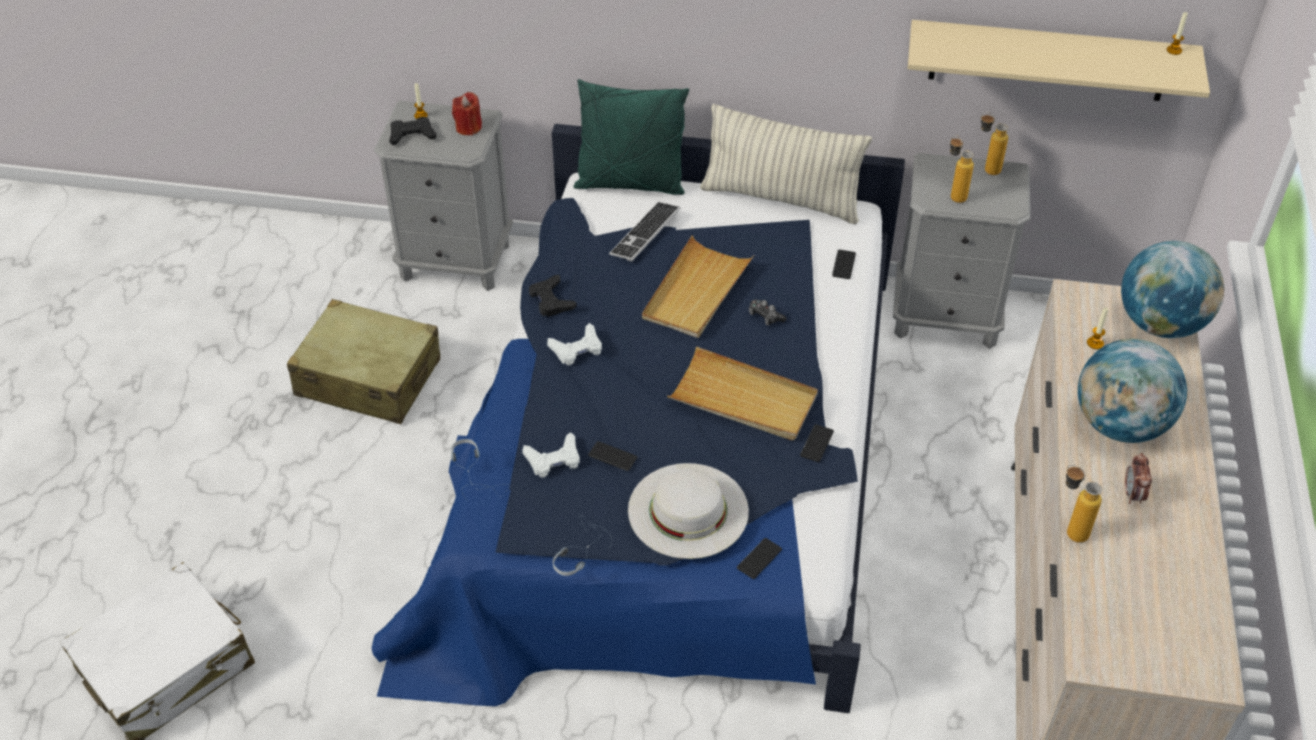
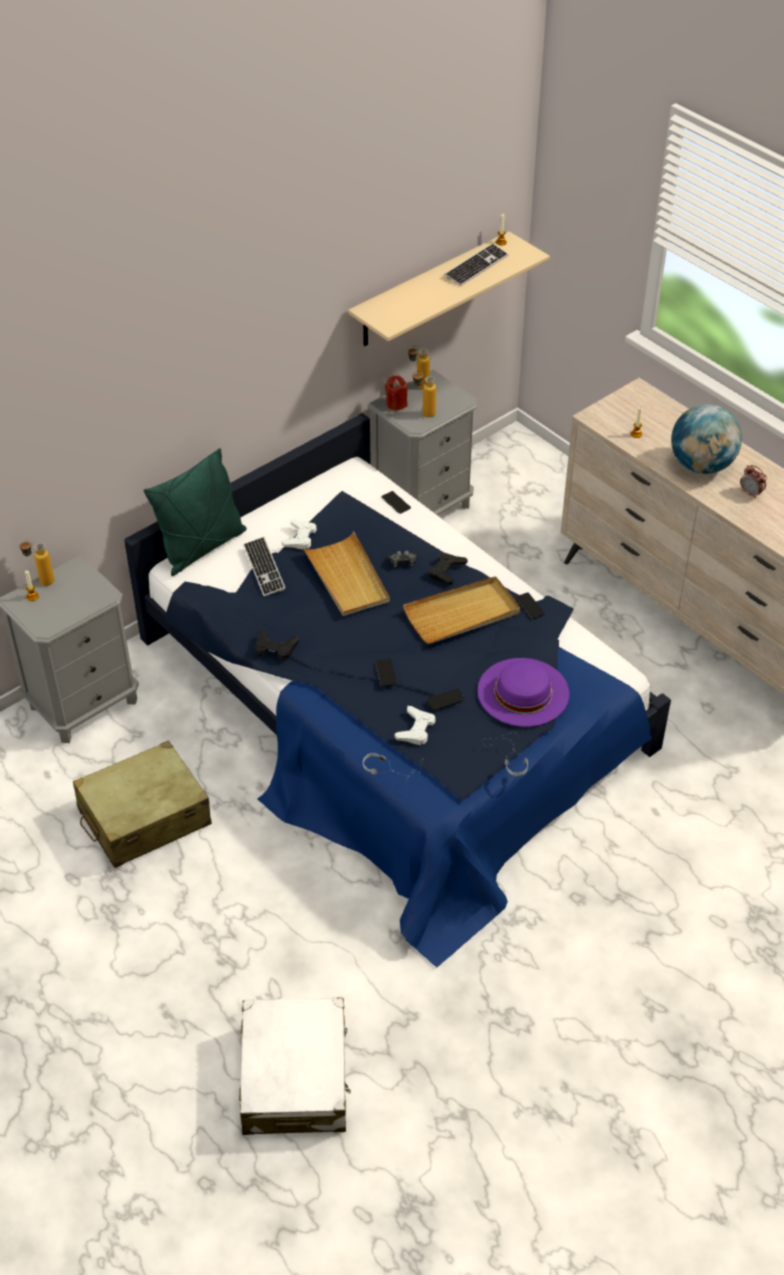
camera: 50 degrees left, 0 degrees up
black game controller [389,117,437,145] -> black game controller moved to [429,552,468,585]
red candle [452,92,482,136] -> red candle moved to [385,375,407,410]
white game controller [547,323,602,366] -> white game controller moved to [282,518,317,549]
white hat [628,463,749,559] -> purple hat [477,658,569,727]
pillow [700,104,872,224] -> none
phone [737,538,782,579] -> phone moved to [375,658,397,687]
bottle [1066,465,1103,543] -> bottle moved to [19,540,54,586]
globe [1121,241,1224,338] -> none
none -> keyboard [444,243,509,286]

